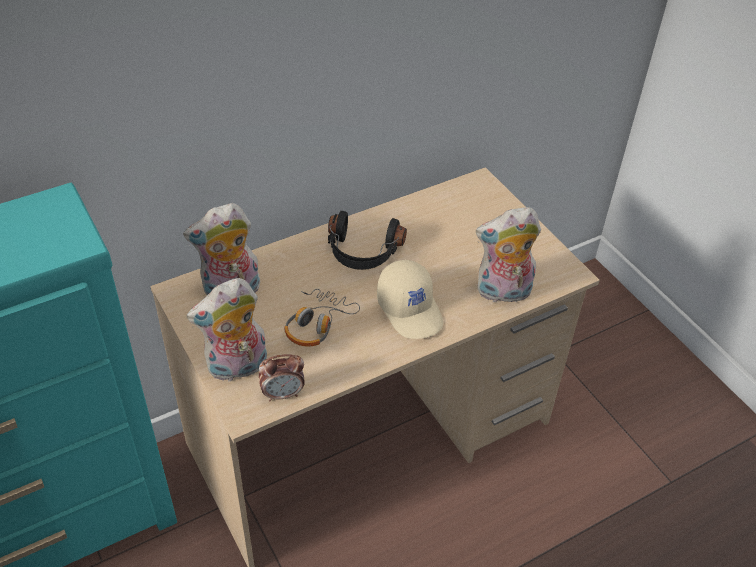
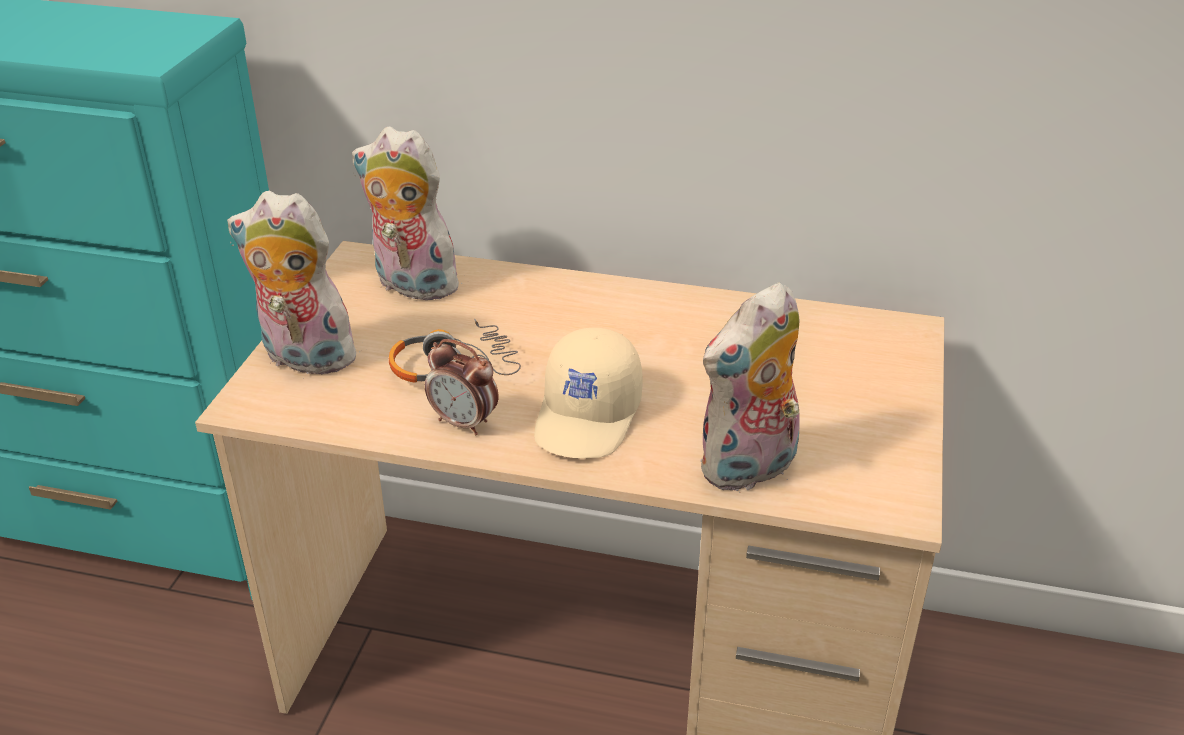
camera: 45 degrees right, 10 degrees down
alarm clock [259,354,305,401] -> alarm clock moved to [425,339,499,435]
black headphones [328,211,407,270] -> none
plush toy [476,207,541,306] -> plush toy turned 75 degrees counterclockwise [701,282,800,493]

